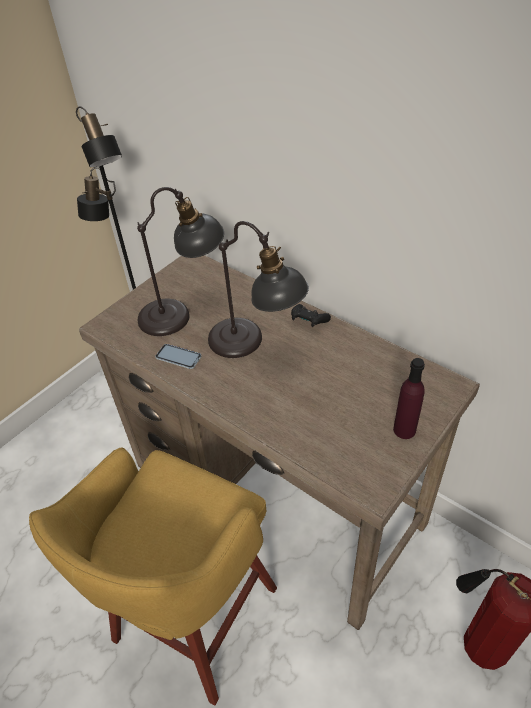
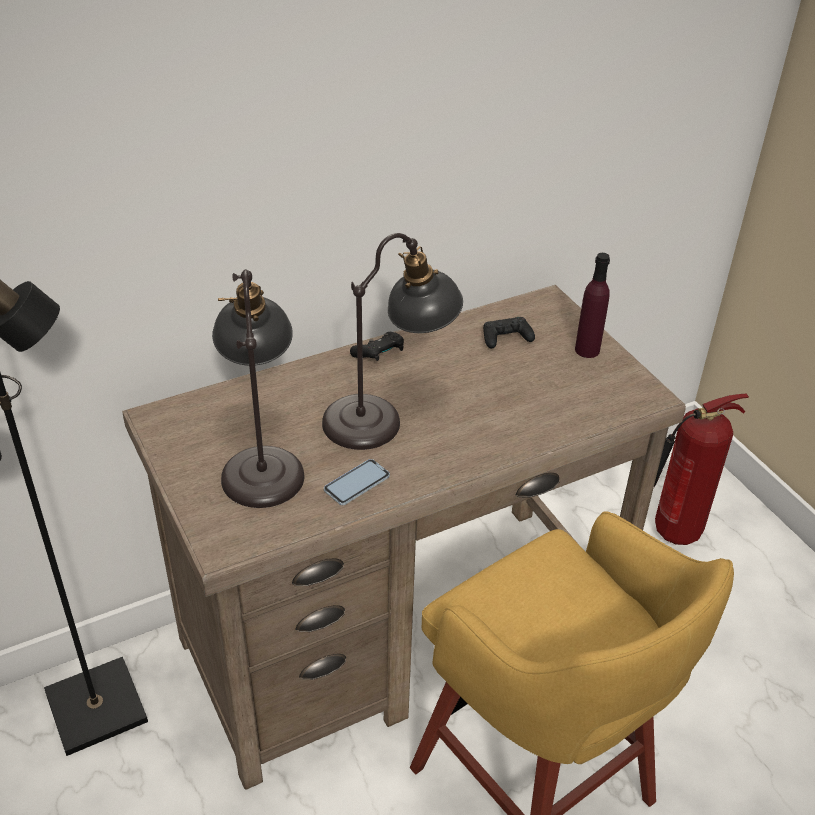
camera: 70 degrees left, 5 degrees down
none -> black game controller [483,317,535,349]

